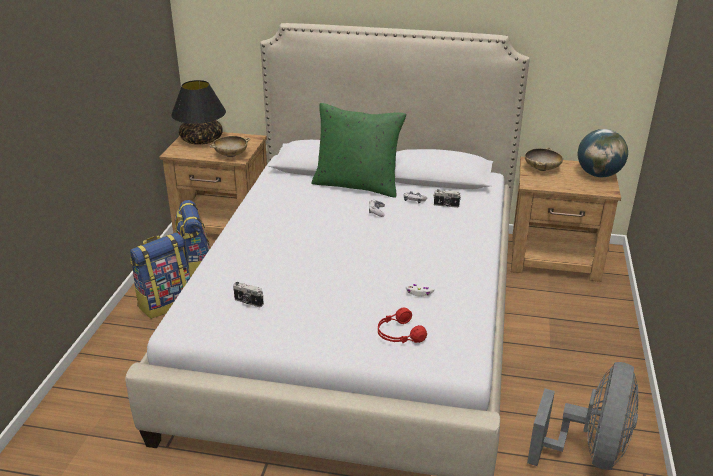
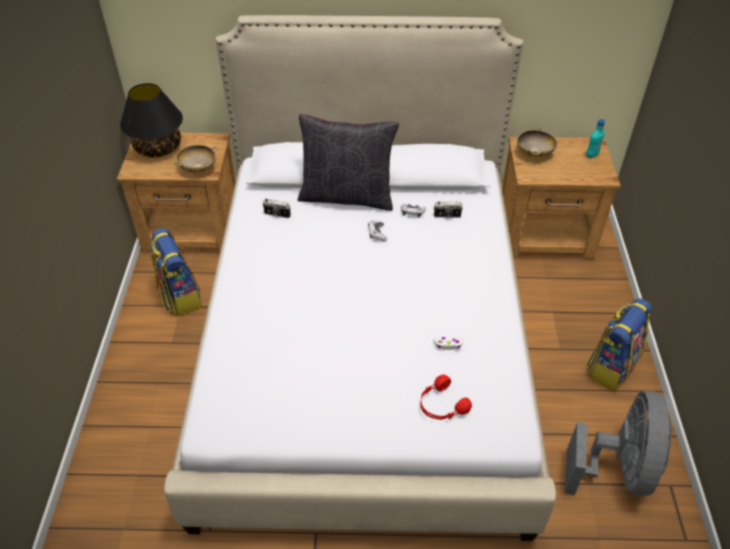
camera: 10 degrees left, 15 degrees up
backpack [130,232,191,319] -> backpack moved to [587,298,653,392]
camera [233,282,264,307] -> camera moved to [263,199,291,218]
green pillow [311,103,406,198] -> black pillow [297,114,399,211]
globe [578,129,628,177] -> turquoise bottle [586,119,605,158]

